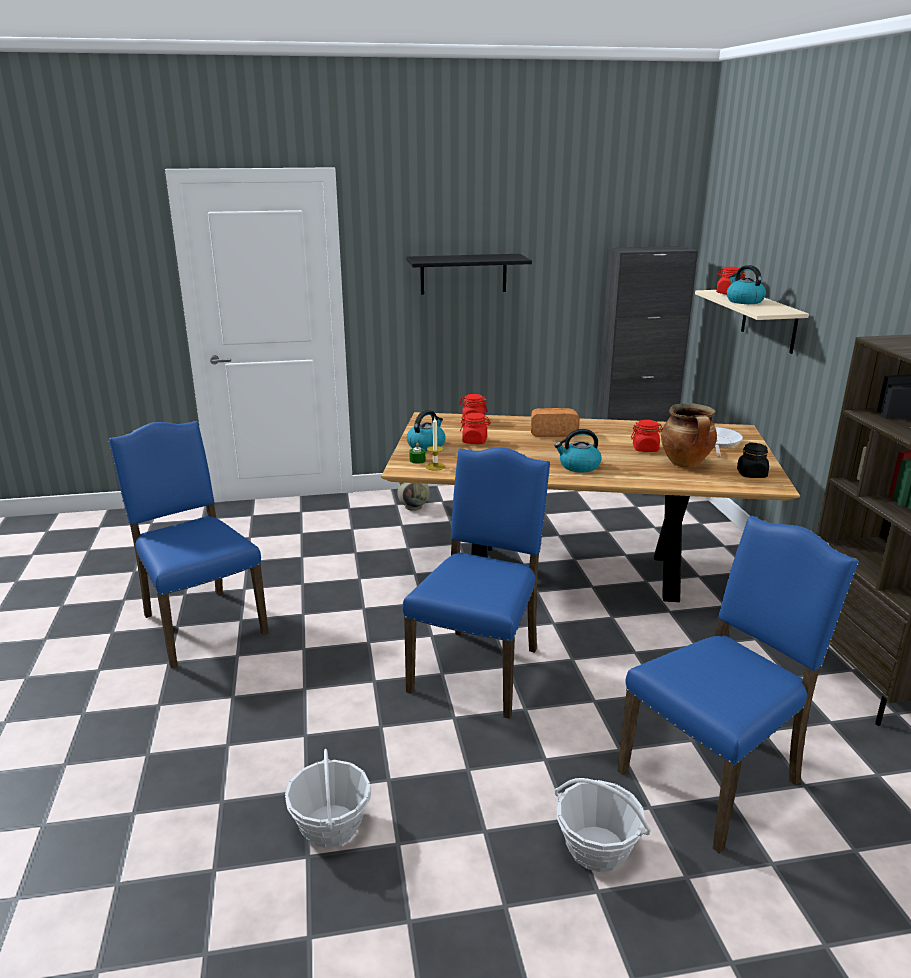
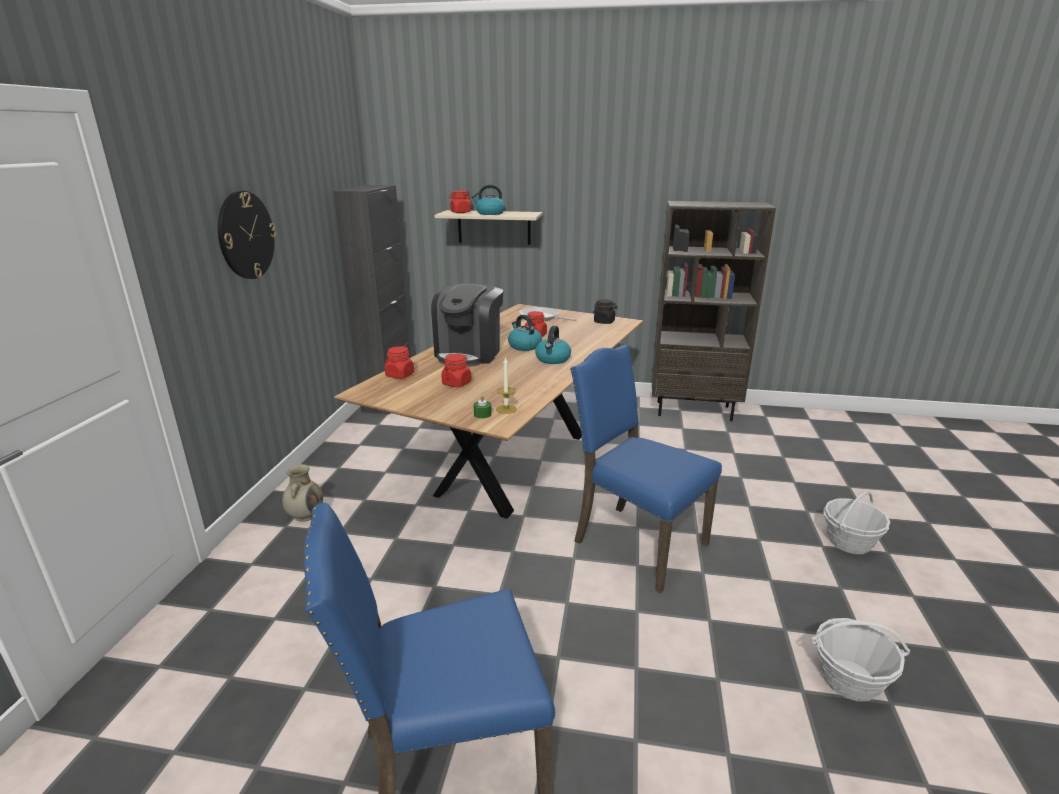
camera: 70 degrees left, 0 degrees up
black shelf [406,254,532,295] -> wall clock [218,191,276,279]
kettle [407,410,445,451] -> kettle moved to [508,315,542,351]
bread [531,408,580,437] -> coffee machine [431,283,504,367]
blue chair [618,516,859,853] -> none
cooking pot [661,403,717,468] -> none

